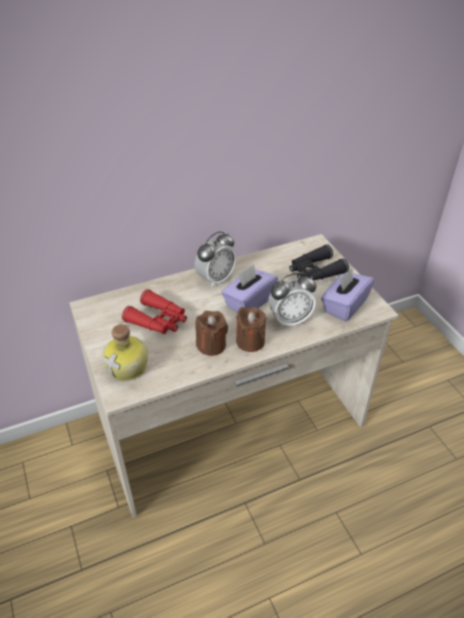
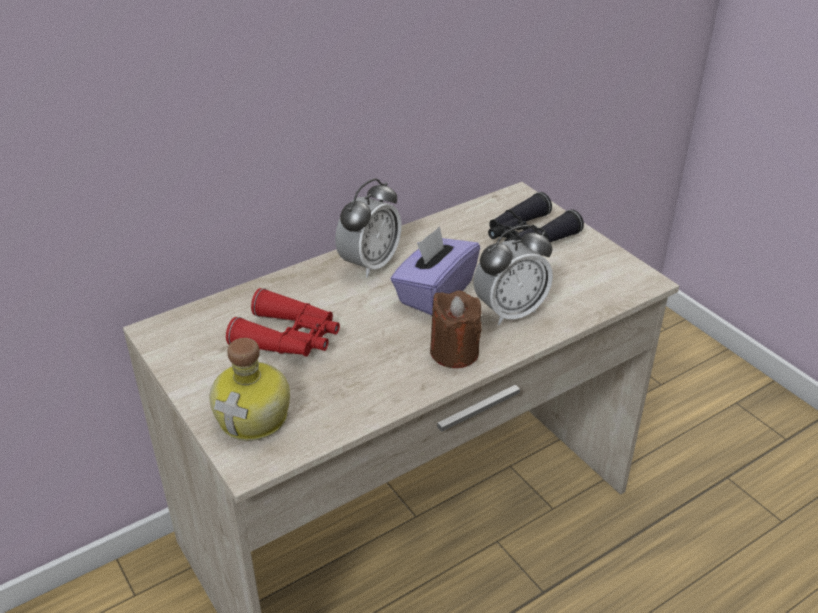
camera: 10 degrees left, 5 degrees down
brown candle [195,311,228,356] -> none
purple tissue box [321,268,374,322] -> none

